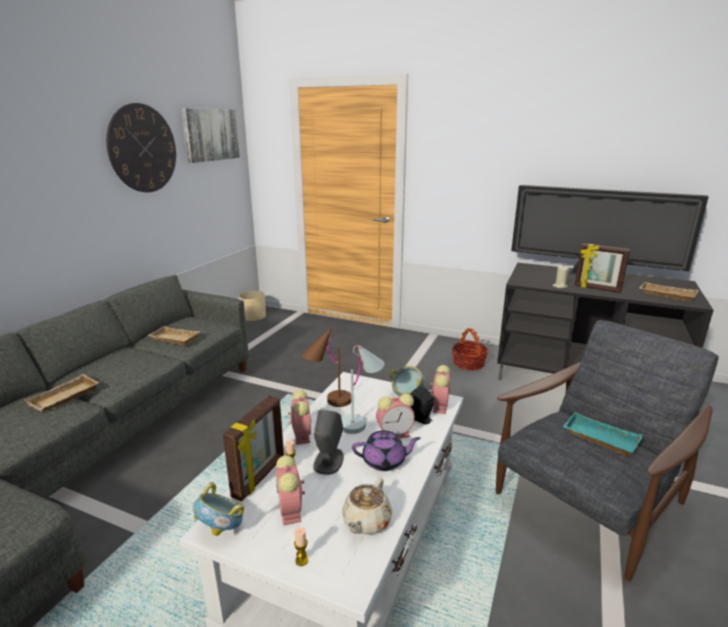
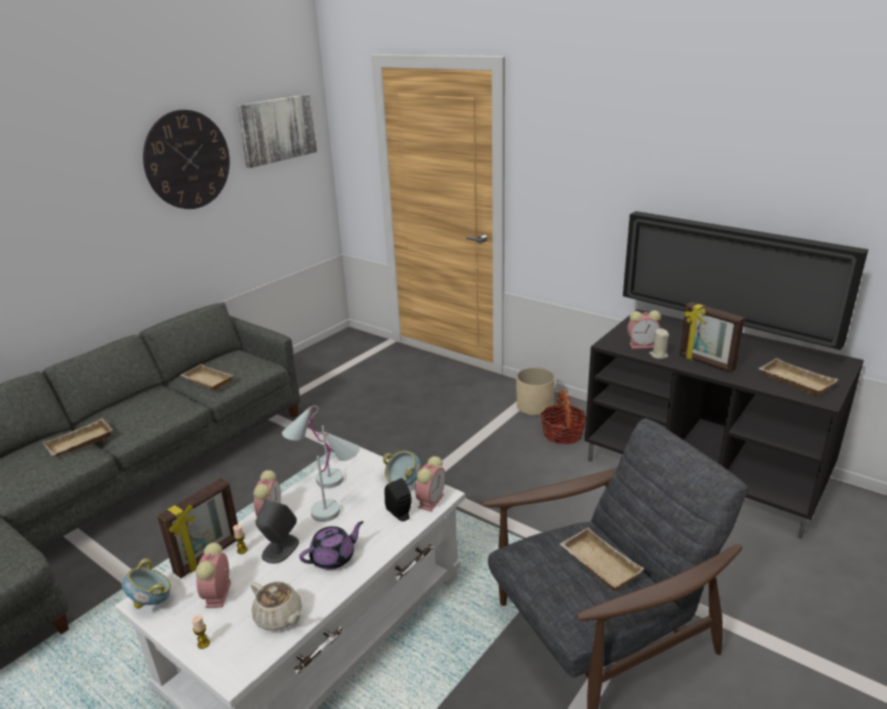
camera: 15 degrees right, 5 degrees up
beige planter [238,291,266,321] -> beige planter moved to [516,367,555,415]
brown table lamp [302,328,351,407] -> white table lamp [282,405,344,488]
beige teapot [342,478,392,535] -> beige teapot turned 90 degrees counterclockwise [251,582,303,631]
purple teapot [352,430,421,471] -> purple teapot turned 45 degrees counterclockwise [299,521,363,570]
alarm clock [376,394,415,438] -> alarm clock moved to [627,311,661,349]
turquoise tray [562,412,643,456] -> beige tray [559,528,644,591]

